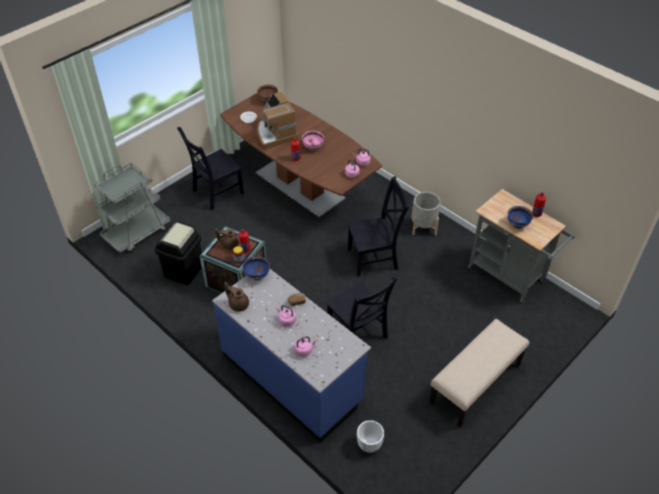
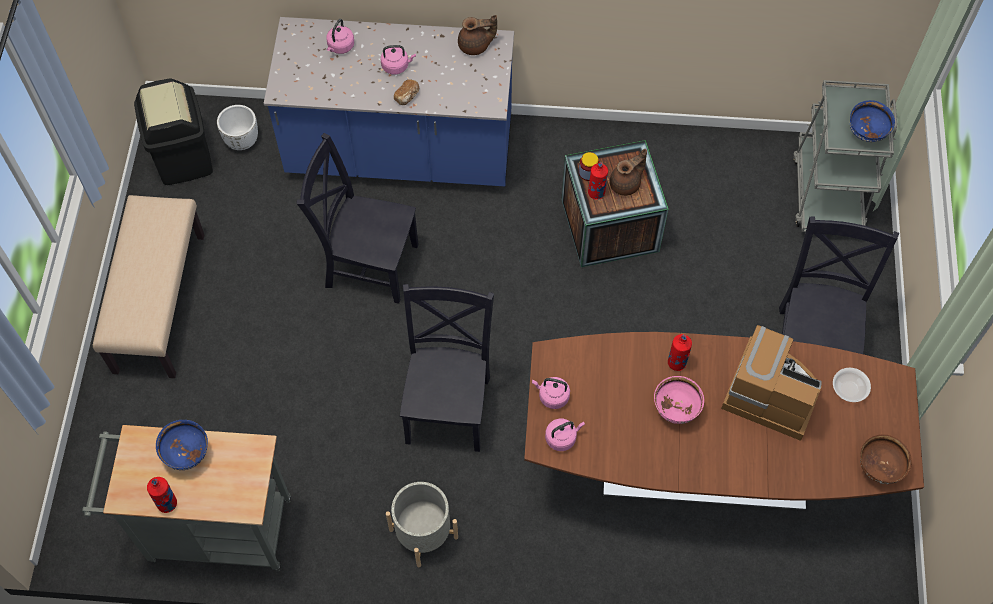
camera: 140 degrees right, 15 degrees up
black trash can [155,221,202,285] -> black trash can moved to [134,78,213,185]
blue bowl [242,256,270,280] -> blue bowl moved to [850,100,895,142]
black chair [348,176,409,277] -> black chair turned 150 degrees clockwise [400,284,494,452]

